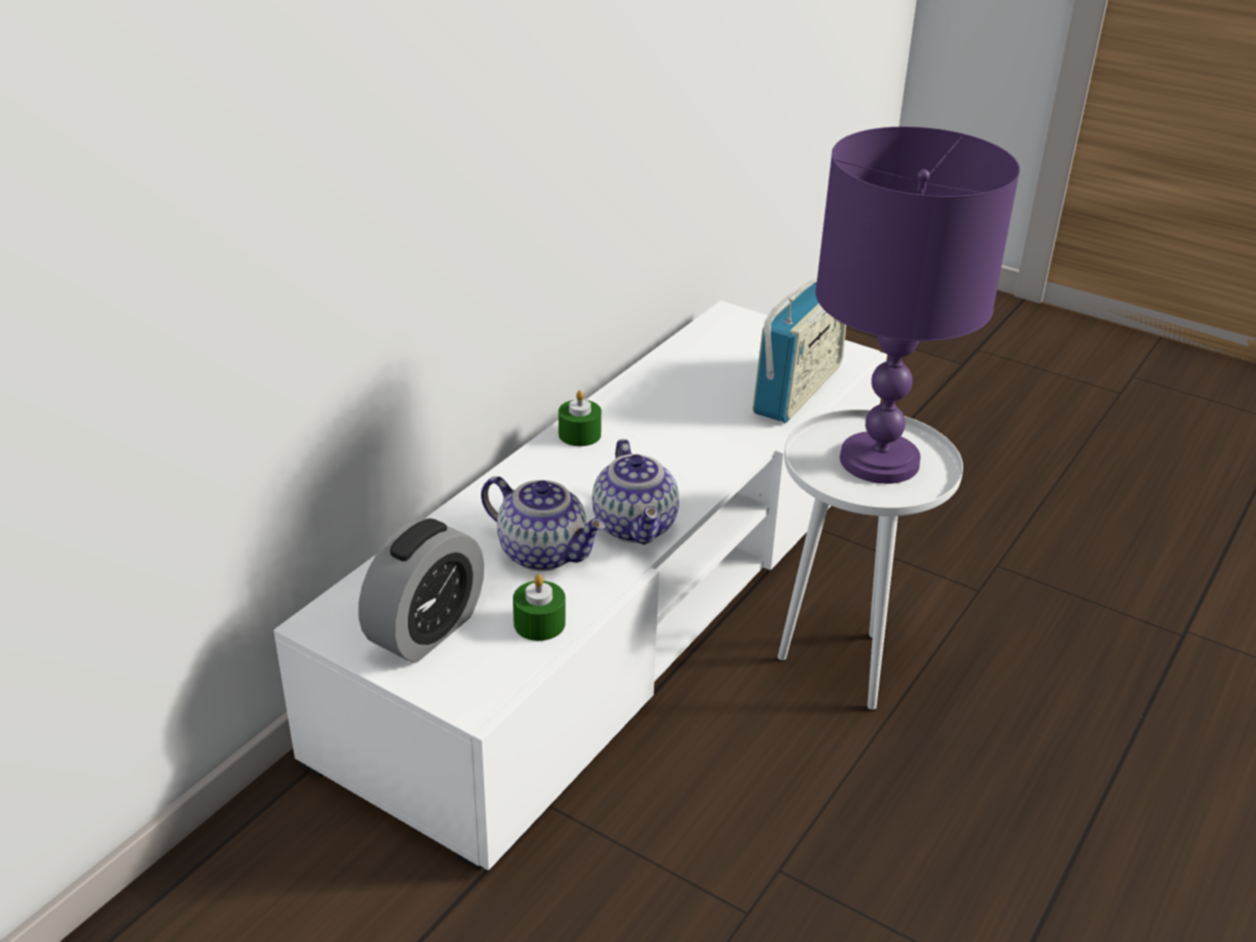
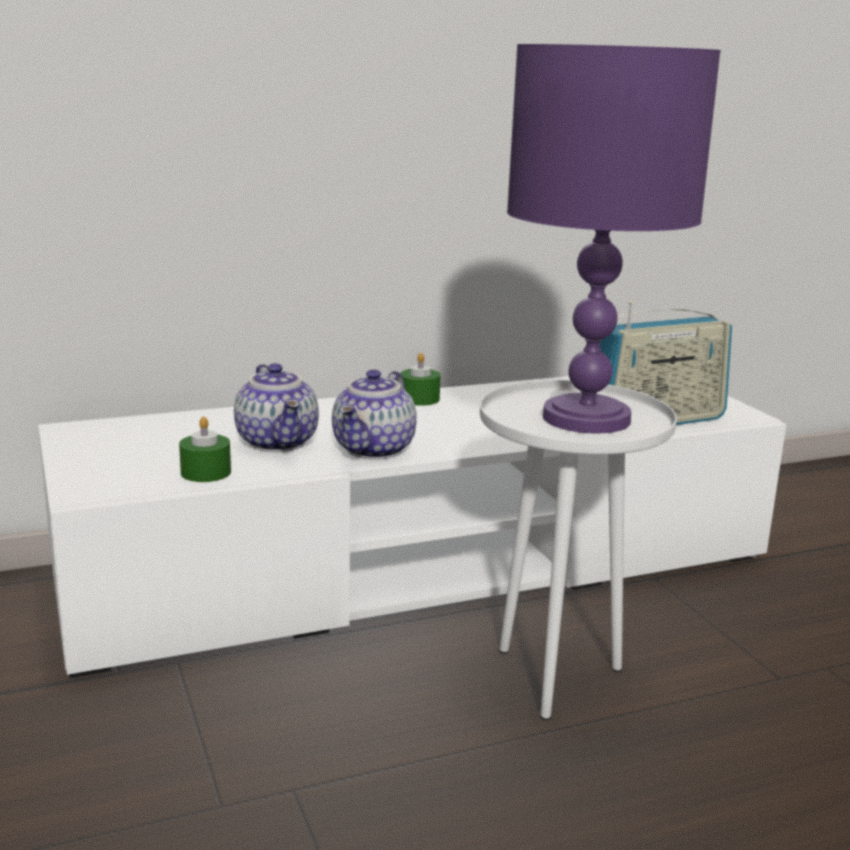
camera: 35 degrees right, 15 degrees down
alarm clock [358,518,484,663] -> none

